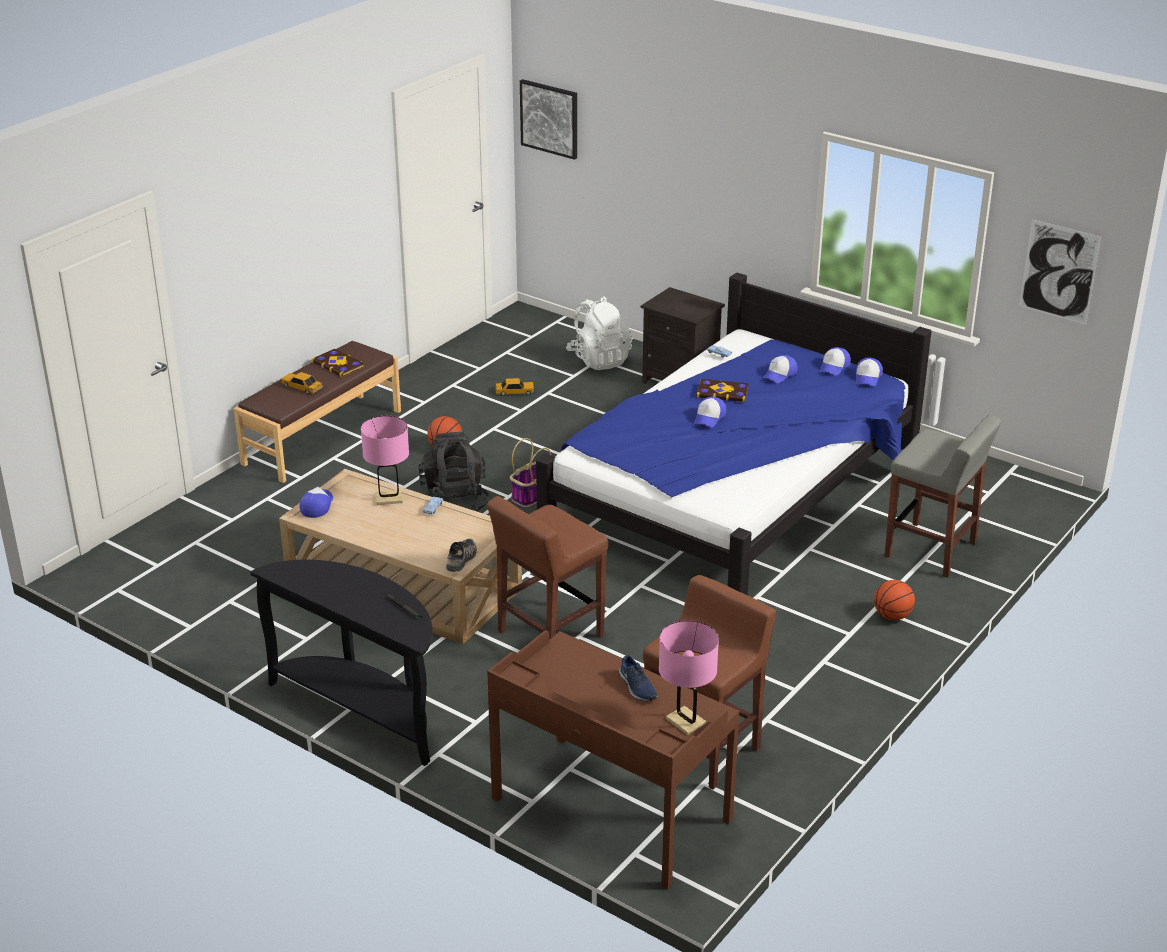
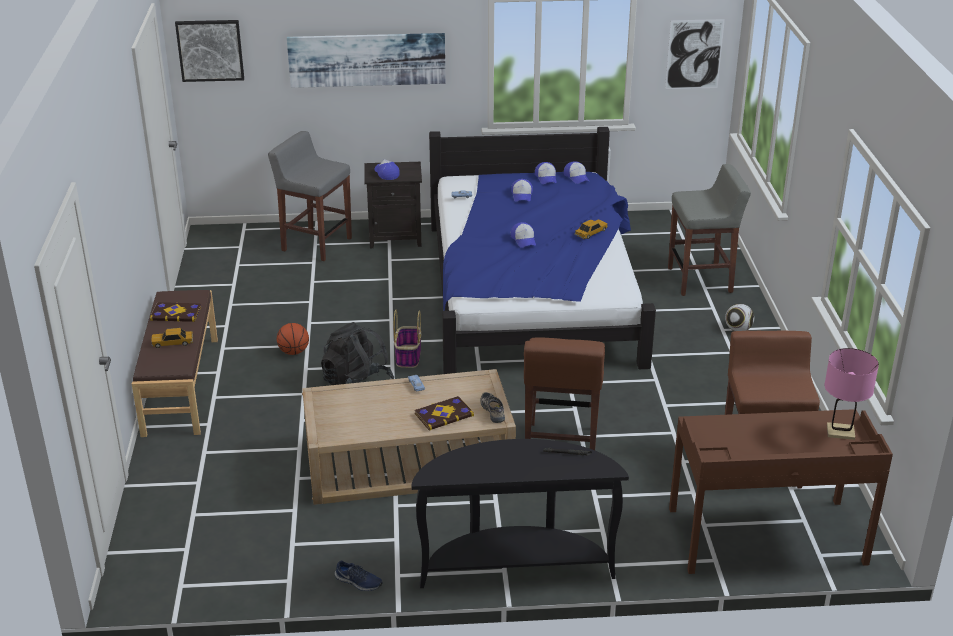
camera: 40 degrees left, 0 degrees up
cap [299,487,333,518] -> cap moved to [375,159,400,180]
pink table lamp [361,416,409,505] -> none
toy car [496,378,534,396] -> toy car moved to [574,219,608,239]
white backpack [566,296,632,370] -> grey stool [268,131,352,261]
blue shoe [619,655,657,701] -> blue shoe moved to [335,560,383,591]
book [697,379,749,402] -> book moved to [415,396,474,430]
basketball [874,580,915,620] -> football [725,304,754,331]
none -> picture [287,33,445,88]

